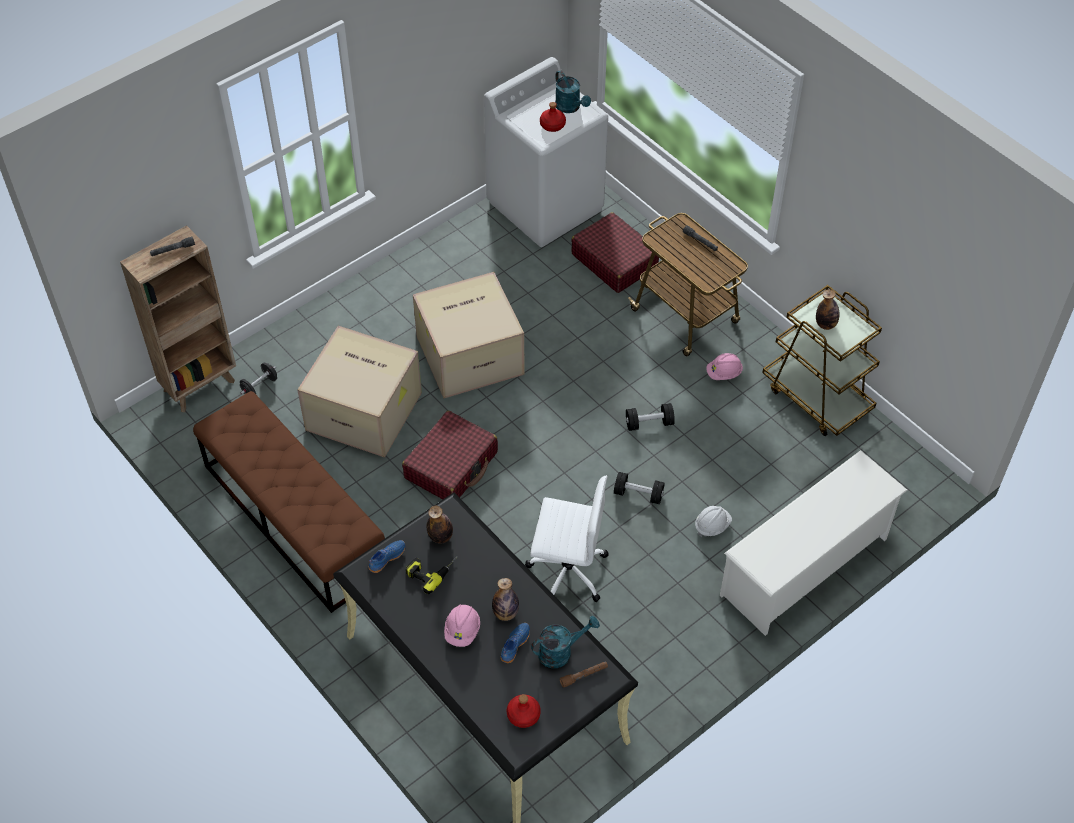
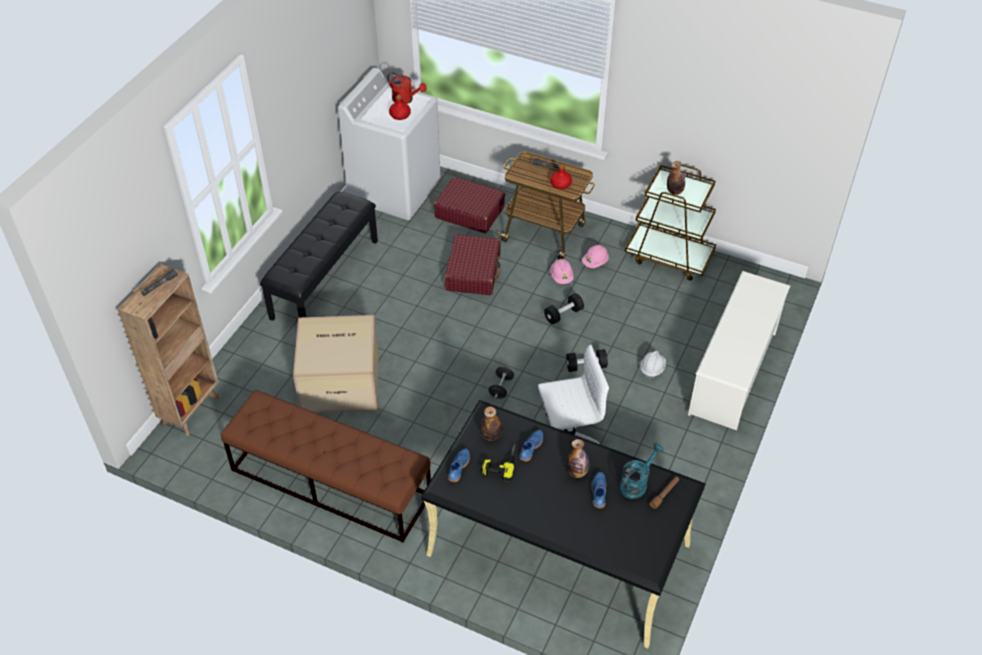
camera: 25 degrees left, 5 degrees down
black dumbbell [240,363,277,394] -> black dumbbell moved to [488,366,514,399]
red suitcase [402,410,498,499] -> red suitcase moved to [445,235,501,295]
cardboard box [413,272,525,398] -> none
pink hard hat [444,604,480,647] -> pink hard hat moved to [550,259,574,284]
red bottle [507,694,541,728] -> red bottle moved to [550,165,572,189]
turquoise watering can [555,70,591,113] -> red watering can [387,72,427,104]
none -> black bench [260,192,378,321]
none -> blue shoe [520,430,543,462]

